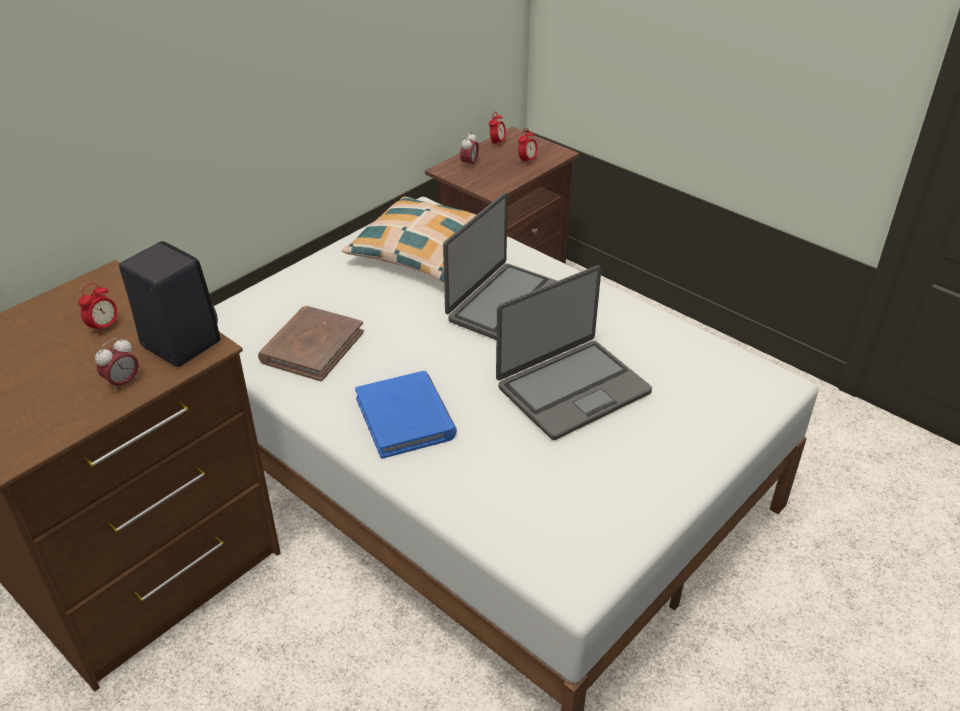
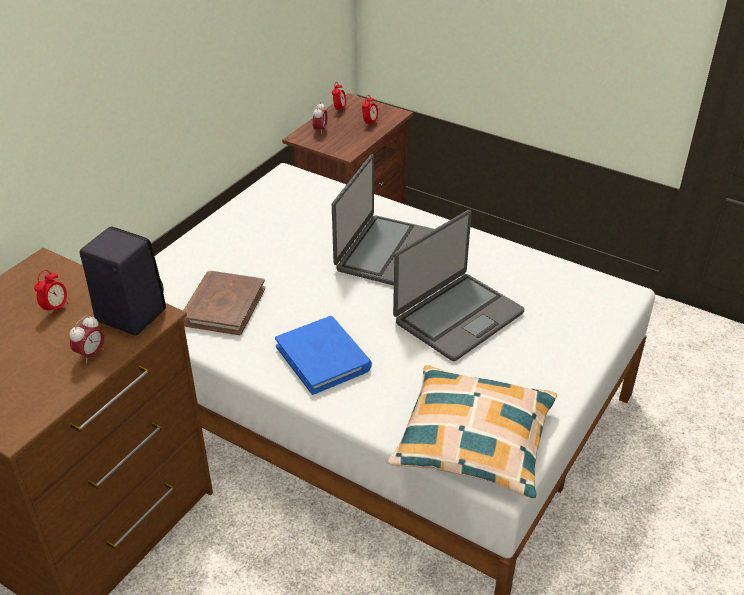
camera: 10 degrees left, 0 degrees up
pillow [342,196,476,282] -> pillow moved to [388,365,557,499]

